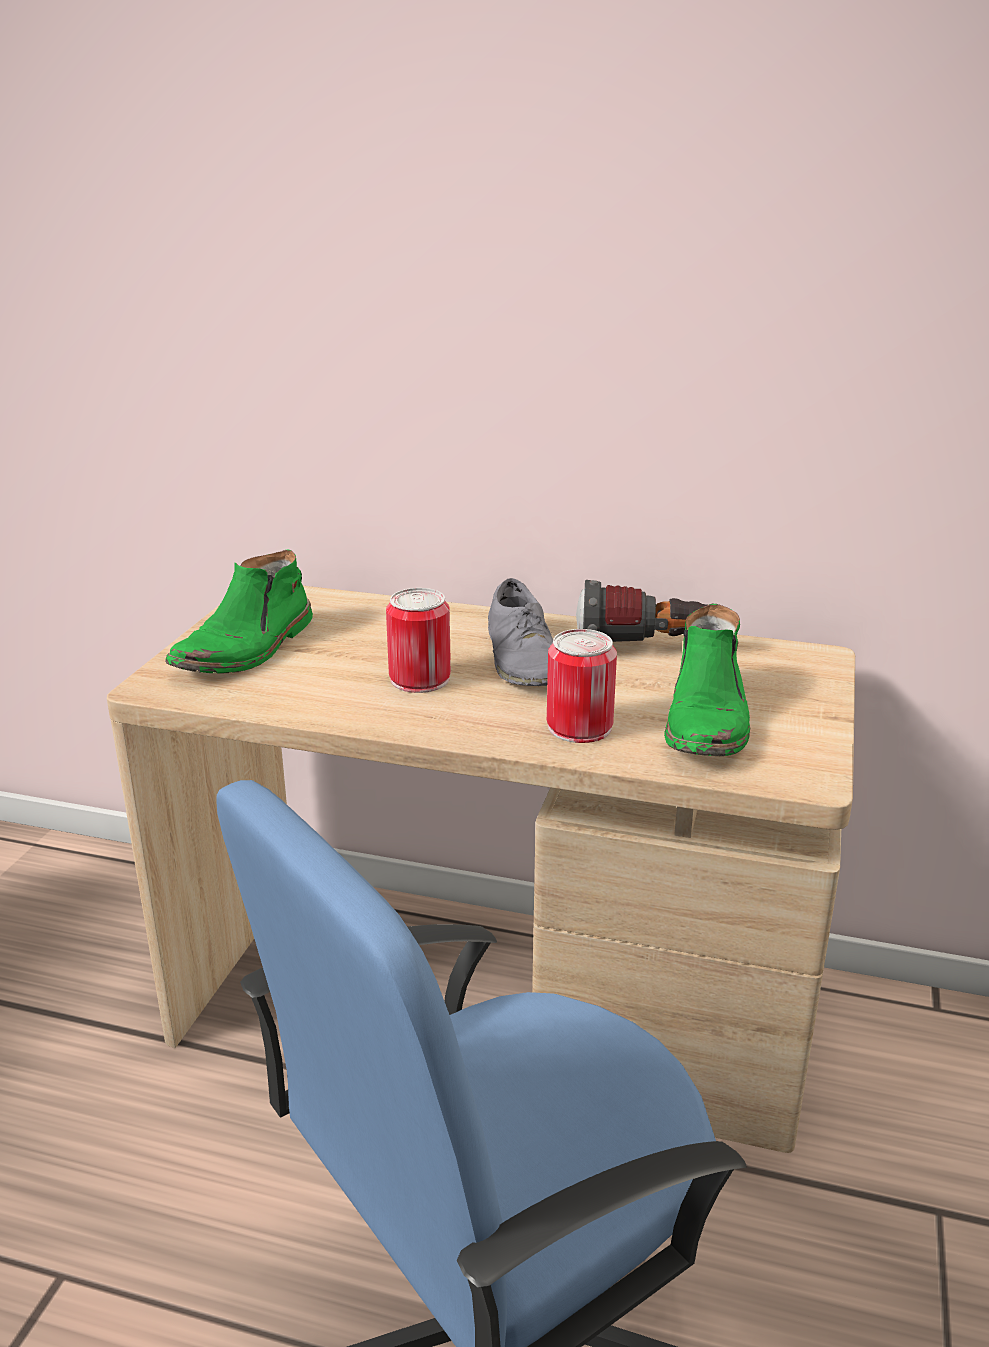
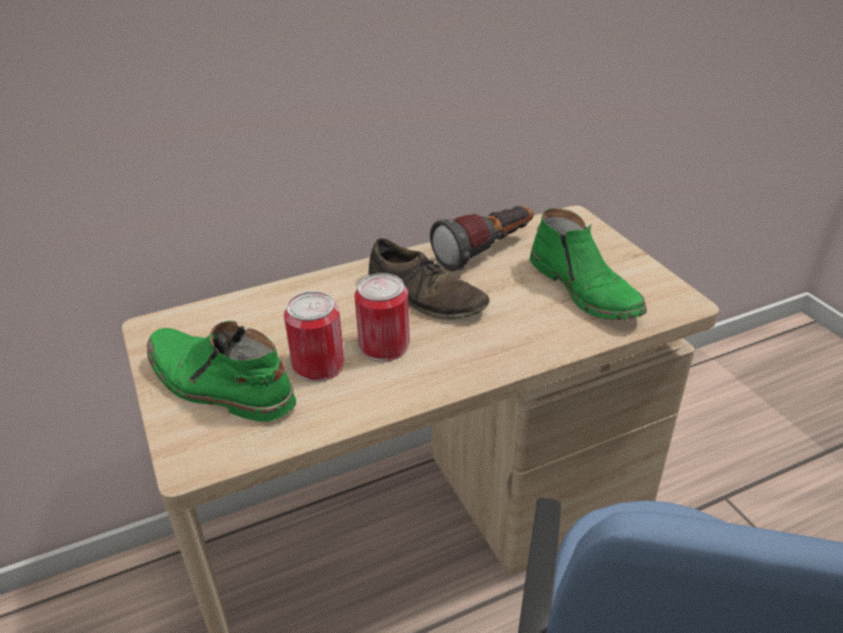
camera: 40 degrees left, 10 degrees up
green boot [165,549,313,674] -> green boot turned 135 degrees clockwise [147,321,296,422]
grey shoe [488,578,553,686] -> brown shoe [368,238,490,319]
can [547,629,617,743] -> can moved to [284,291,344,382]

